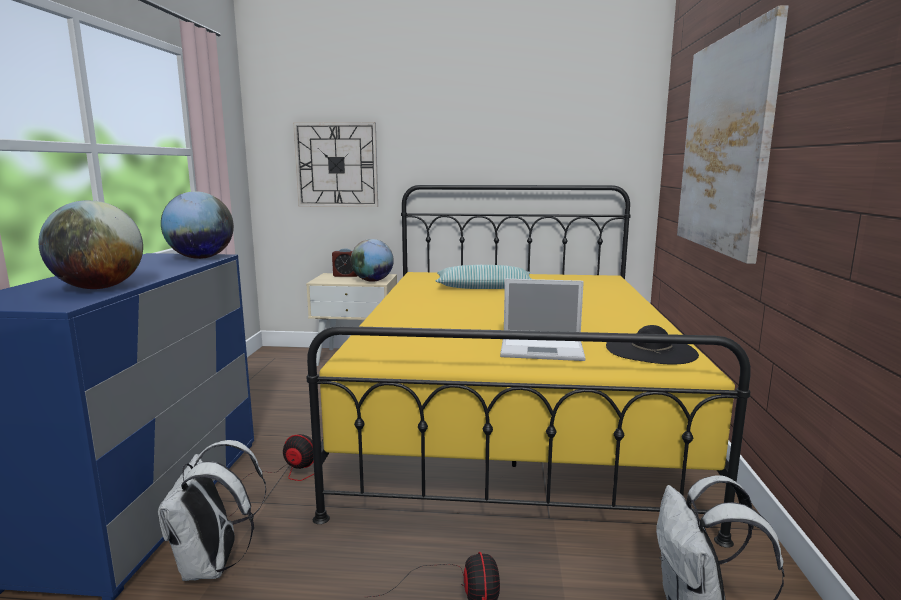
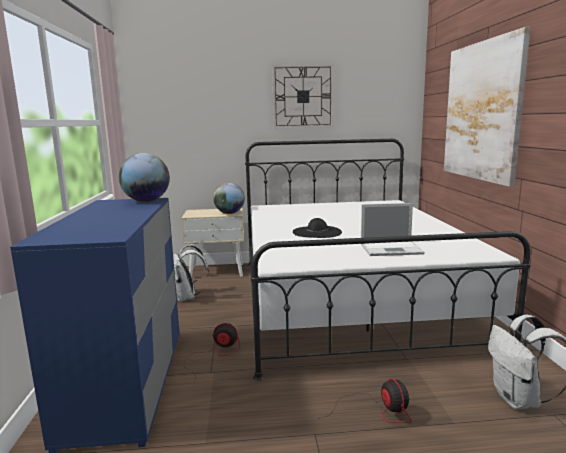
camera: 10 degrees left, 0 degrees up
globe [39,200,143,289] -> none
white backpack [158,440,267,581] -> white backpack moved to [173,245,209,301]
wall clock [293,122,378,207] -> wall clock moved to [272,64,334,128]
yellow bed [307,185,751,548] -> white bed [245,139,531,381]
alarm clock [332,248,357,277] -> none
pillow [436,265,531,289] -> none
black hat [606,325,699,364] -> black hat moved to [293,218,342,238]

